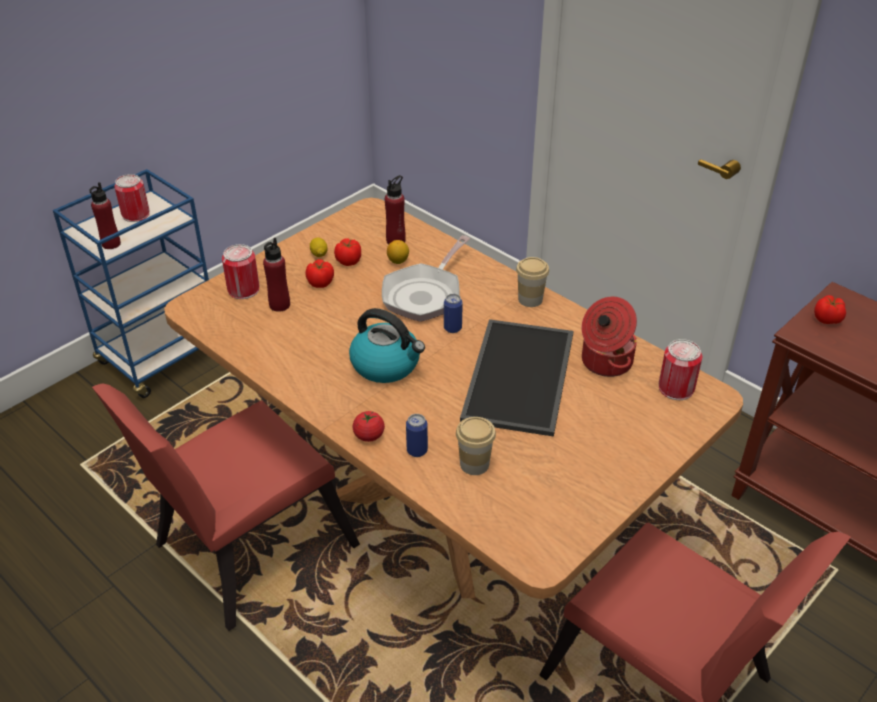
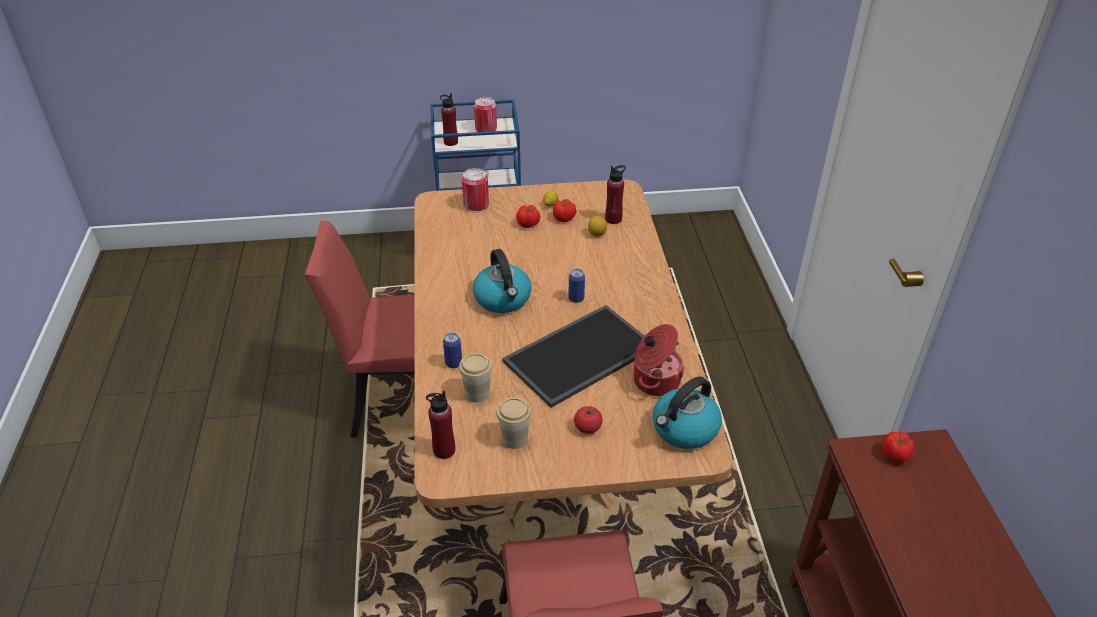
camera: 40 degrees right, 0 degrees up
red bottle [263,238,290,312] -> red bottle moved to [426,391,455,459]
tomato [353,411,385,442] -> tomato moved to [574,406,603,434]
frying pan [382,235,470,322] -> none
cup [516,257,549,307] -> cup moved to [496,398,532,449]
can [659,339,702,400] -> kettle [653,376,722,449]

